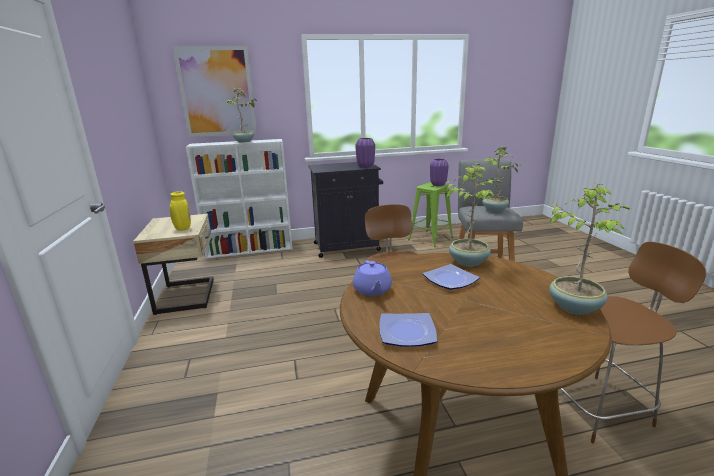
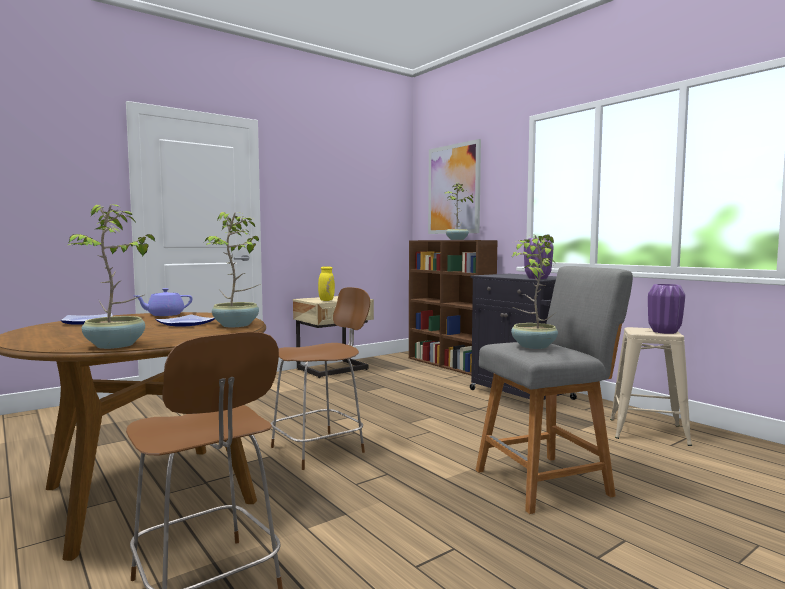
camera: 65 degrees right, 15 degrees down
white bookcase [186,139,293,259] -> brown bookcase [409,240,498,375]
green stool [408,182,453,247] -> beige stool [610,327,692,446]

